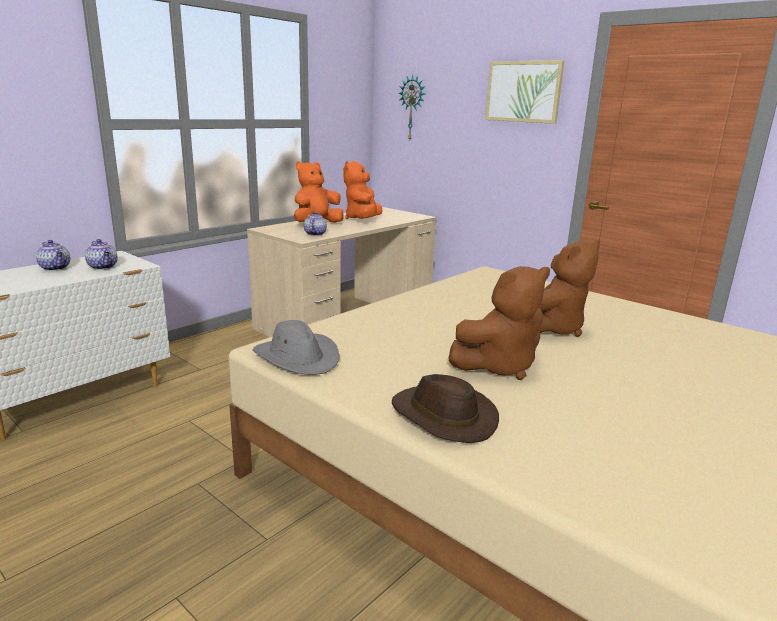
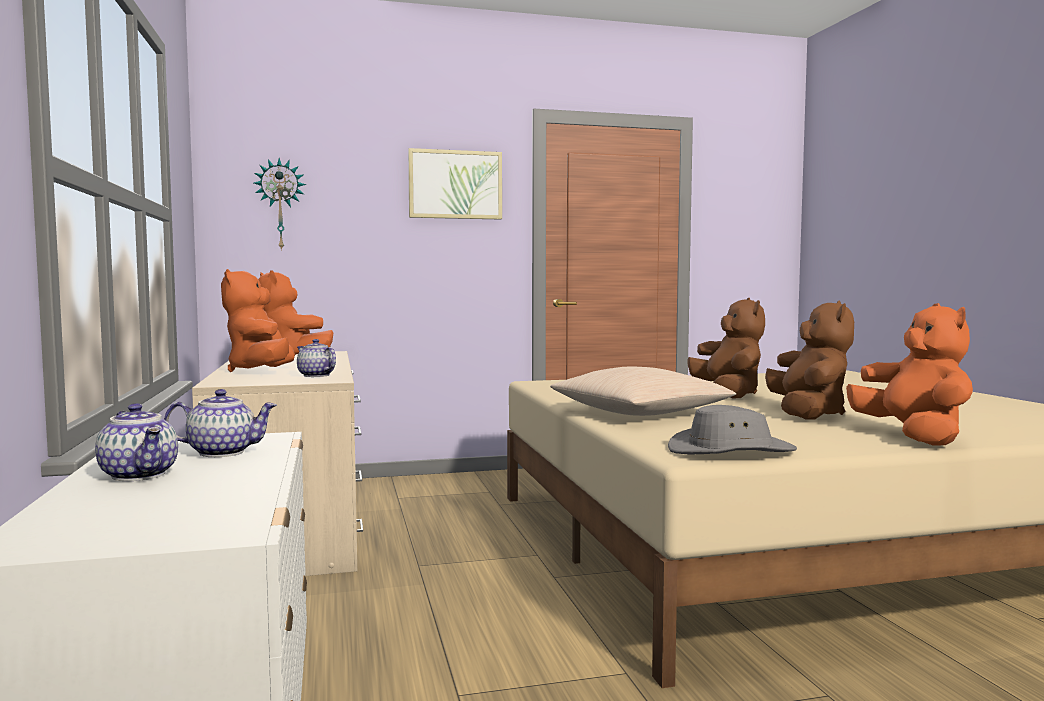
camera: 55 degrees left, 15 degrees down
teapot [36,240,70,271] -> teapot turned 60 degrees clockwise [95,403,178,481]
brown hat [392,374,499,443] -> orange plush toy [846,303,973,446]
none -> beige pillow [550,367,736,416]

